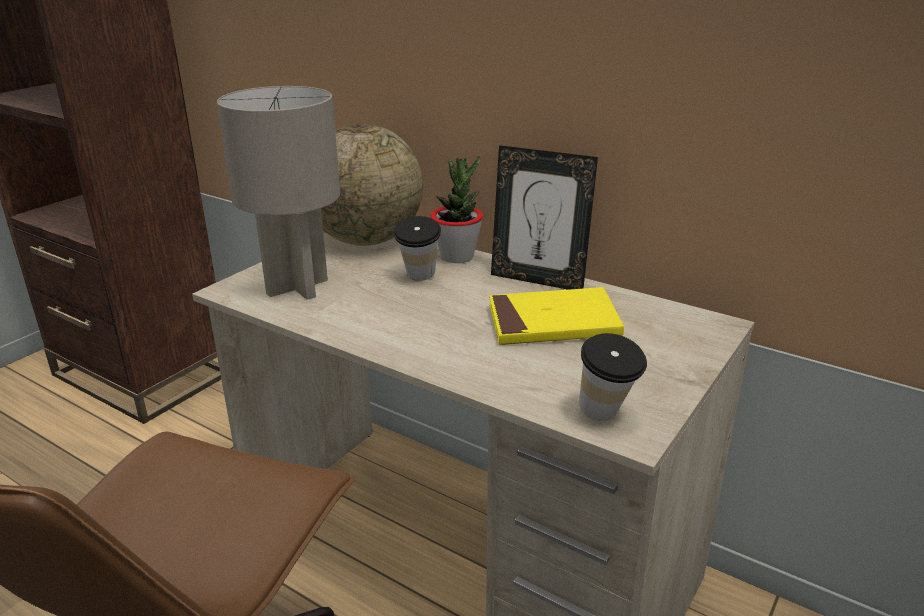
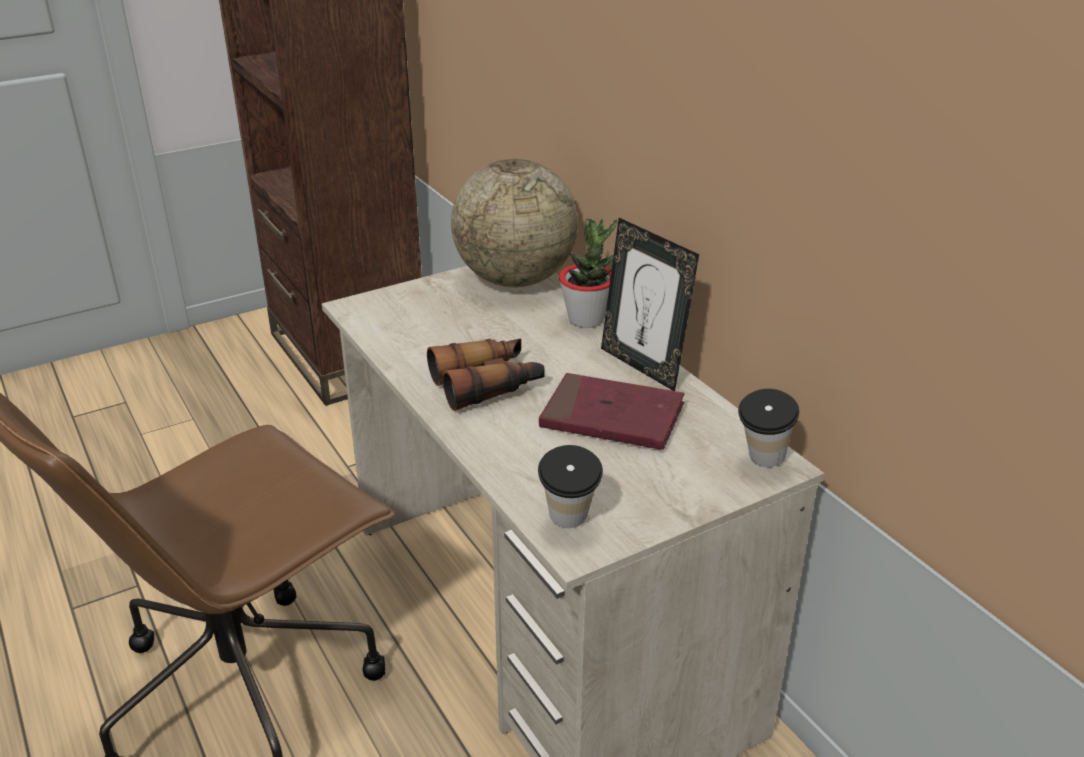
camera: 25 degrees right, 5 degrees up
grey table lamp [217,86,340,300] -> none
cup [393,216,441,281] -> cup moved to [738,389,799,467]
yellow book [489,287,624,345] -> red book [539,373,684,450]
none -> binoculars [427,338,545,411]

